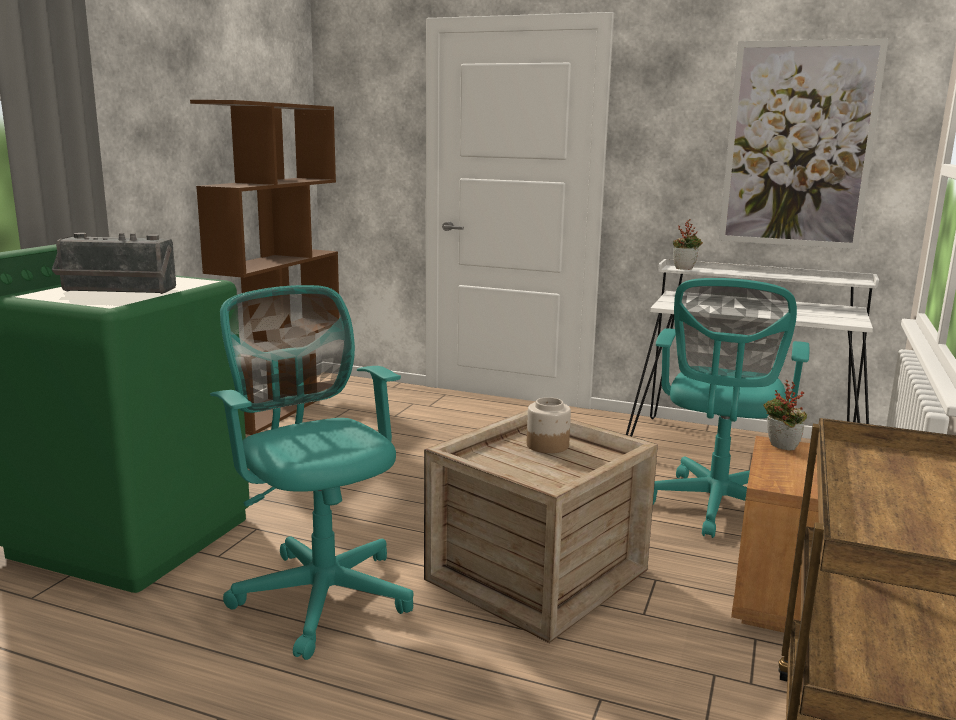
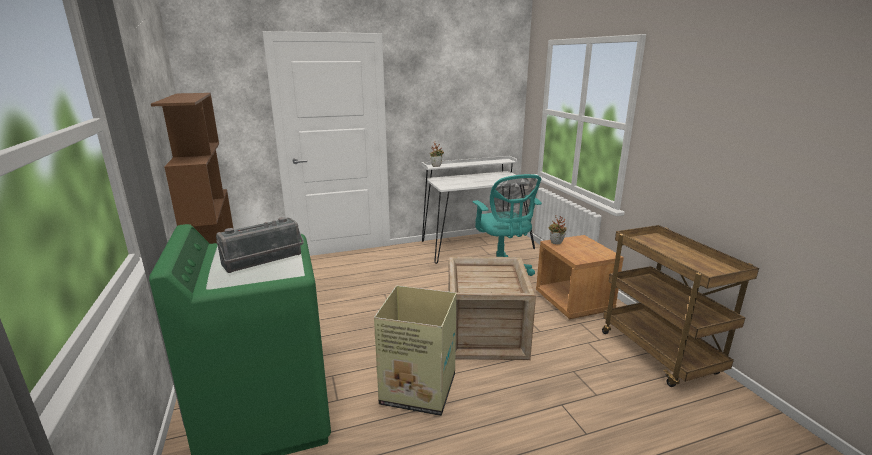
camera: 40 degrees left, 5 degrees up
turquoise office chair [210,285,414,660] -> cardboard box [374,286,457,416]
jar [527,397,571,453] -> none
picture [719,38,889,249] -> none

